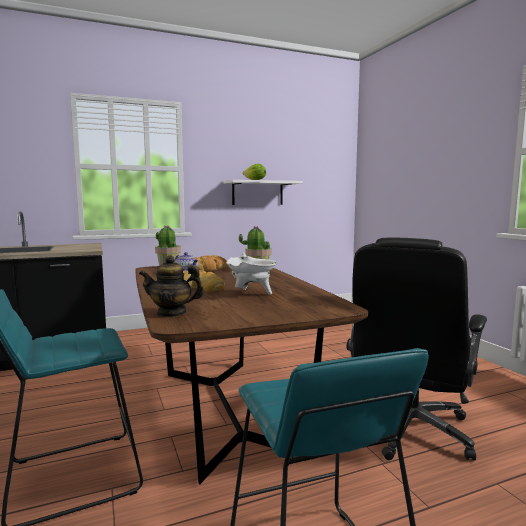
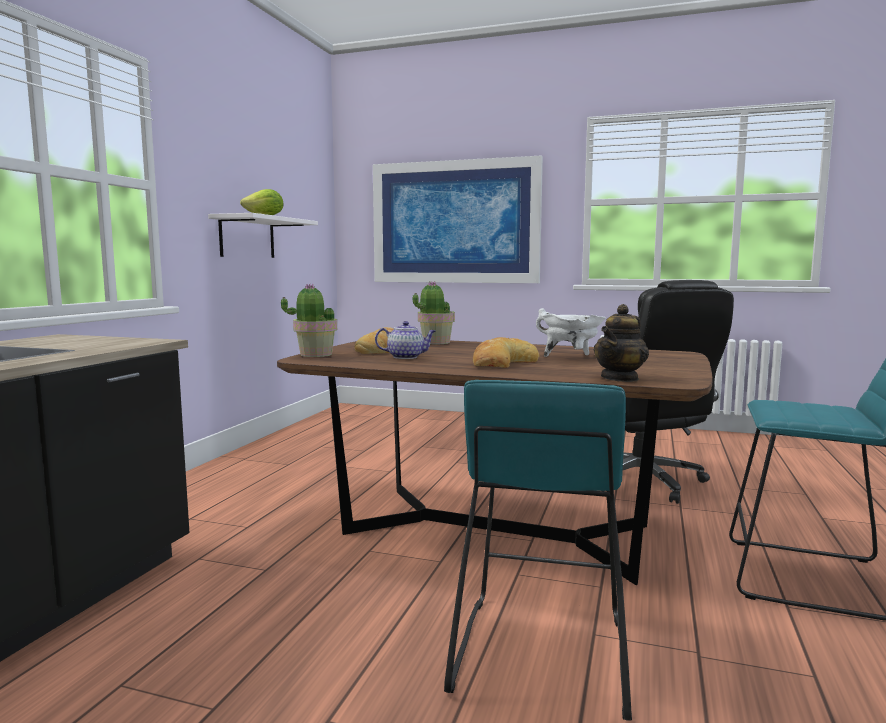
camera: 50 degrees left, 0 degrees up
none -> picture [373,155,543,283]

